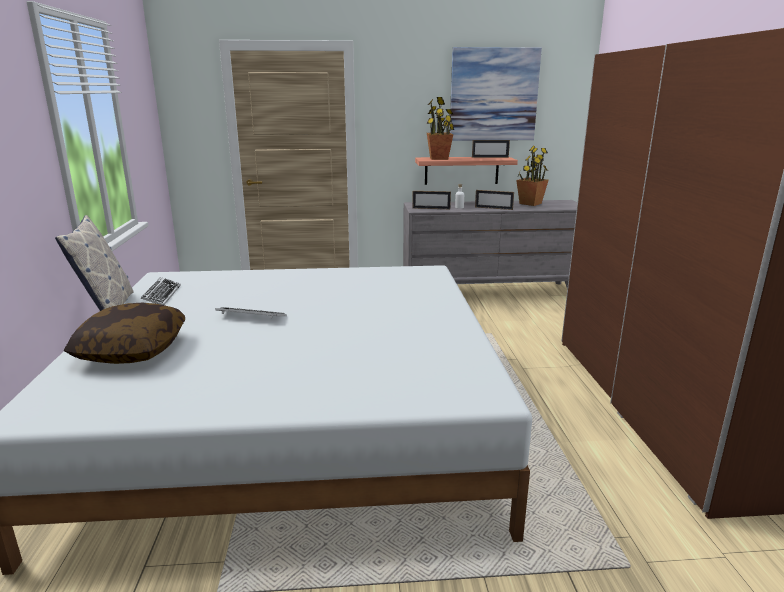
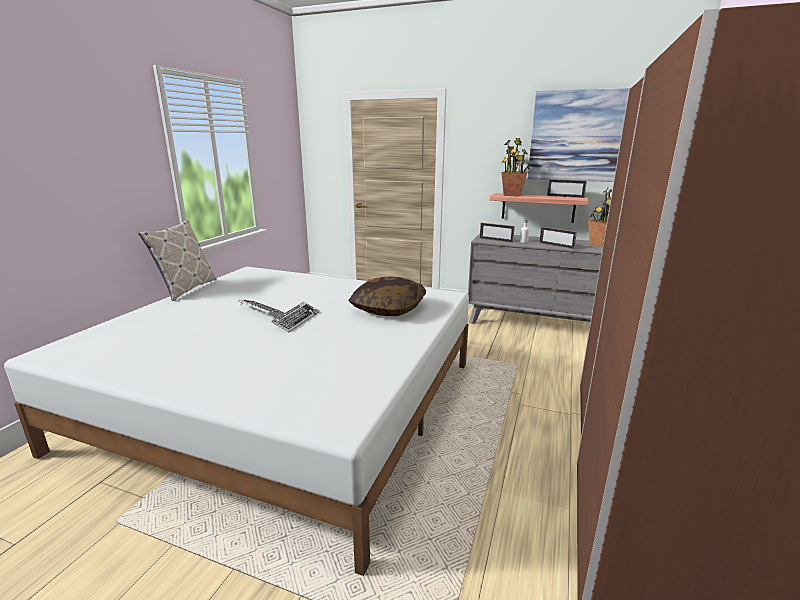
camera: 25 degrees right, 0 degrees up
pillow [64,303,185,364] -> pillow moved to [348,276,426,316]
keyboard [141,277,181,305] -> keyboard moved to [271,302,319,332]

